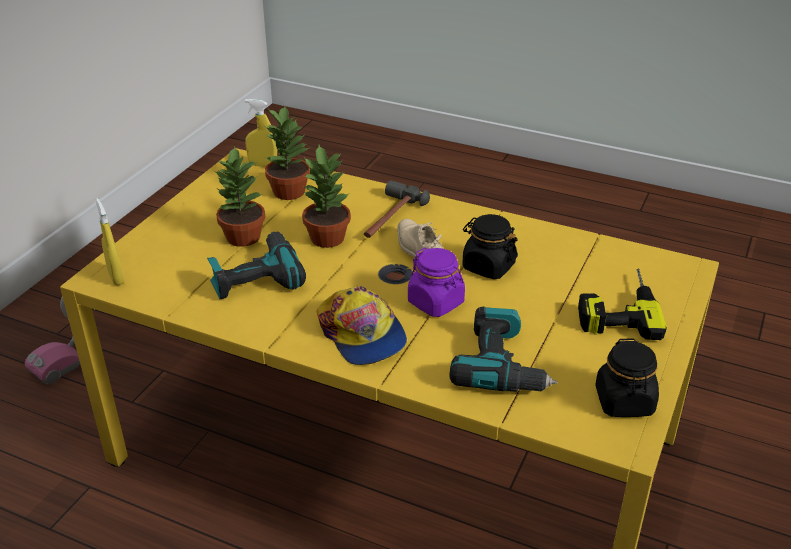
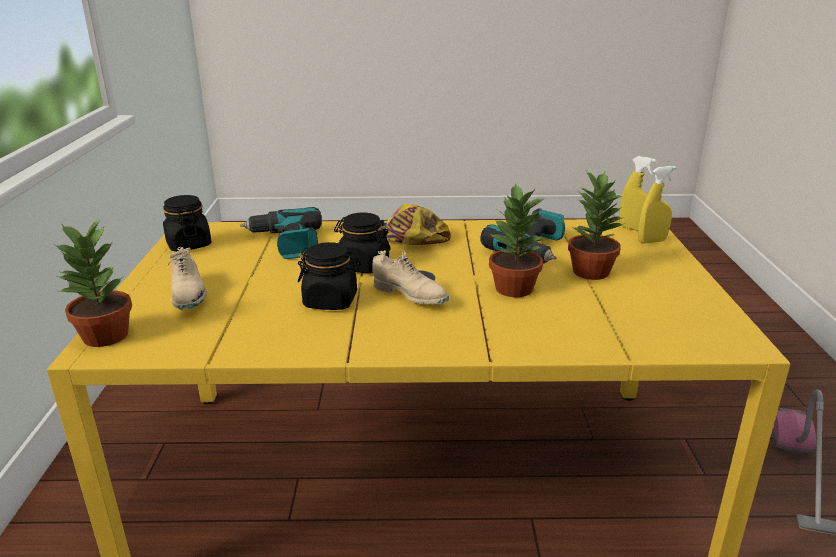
camera: 155 degrees right, 10 degrees down
yellow spray bottle [245,99,277,167] -> yellow spray bottle moved to [638,166,676,244]
potted plant [265,106,310,200] -> potted plant moved to [55,218,132,347]
hammer [364,180,430,238] -> none
purple jar [408,248,465,317] -> black jar [334,212,391,273]
power drill [578,268,667,340] -> beige shoe [167,247,207,310]

